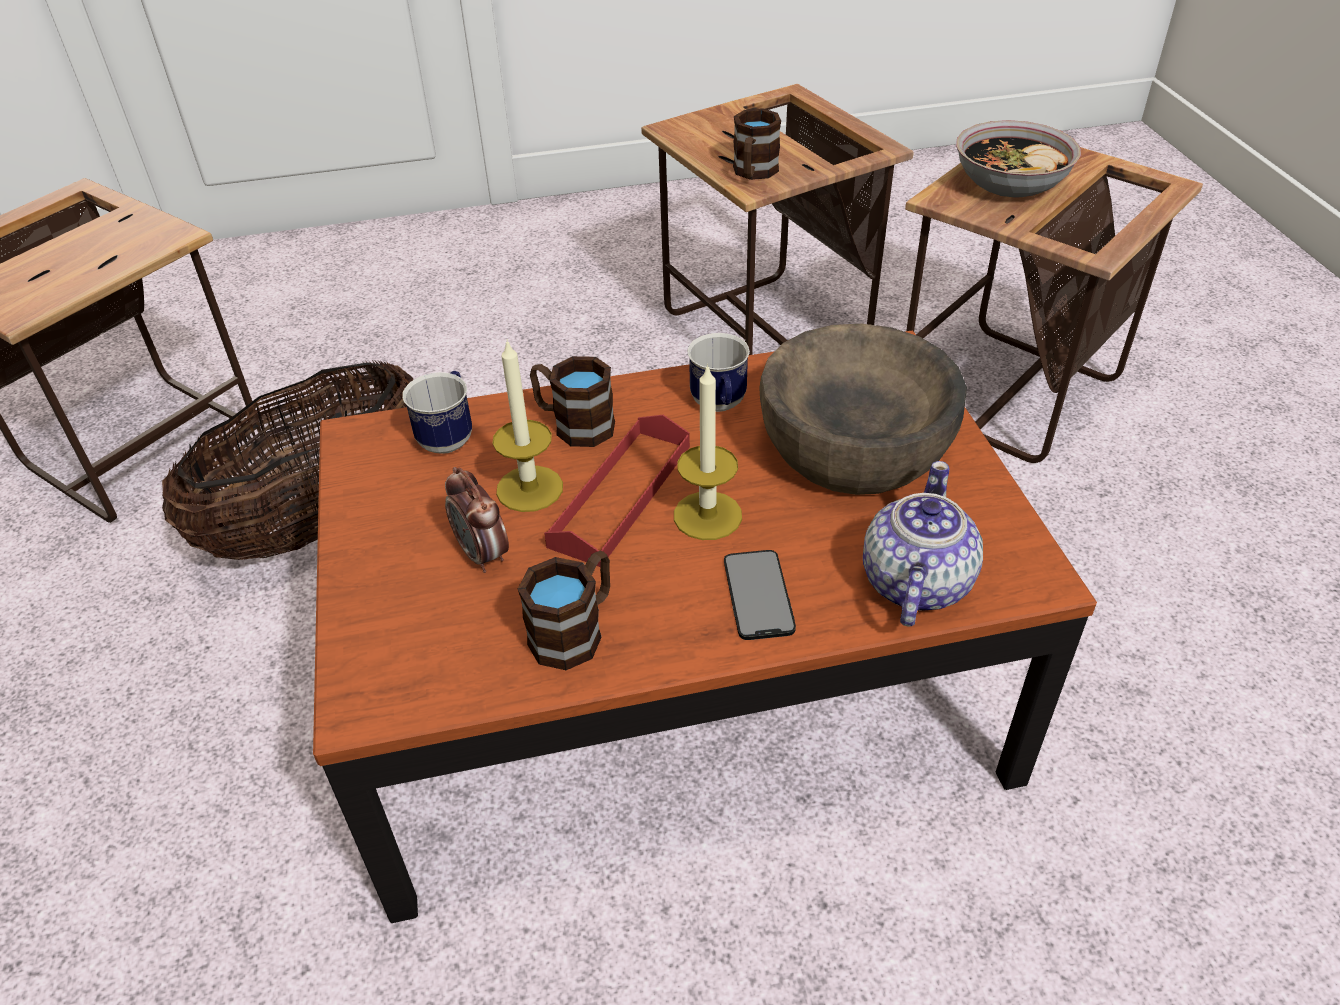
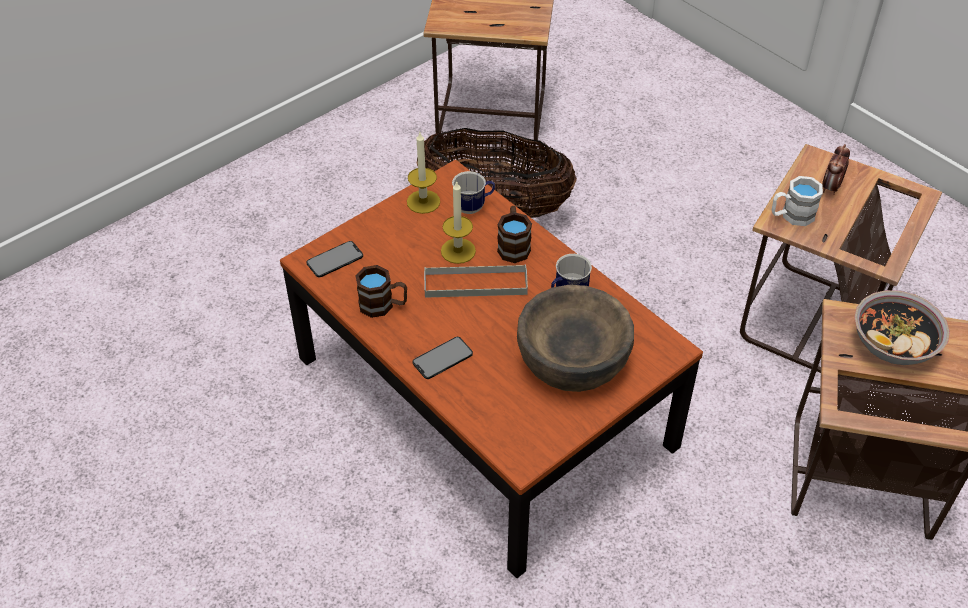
camera: 60 degrees right, 5 degrees up
alarm clock [445,467,509,573] -> alarm clock moved to [822,144,850,195]
red tray [544,415,690,567] -> grey tray [424,264,528,298]
candle [674,364,742,540] -> candle moved to [407,133,440,214]
brown mug [733,108,781,180] -> white mug [772,176,823,226]
teapot [863,461,983,627] -> none
none -> phone [306,241,363,277]

